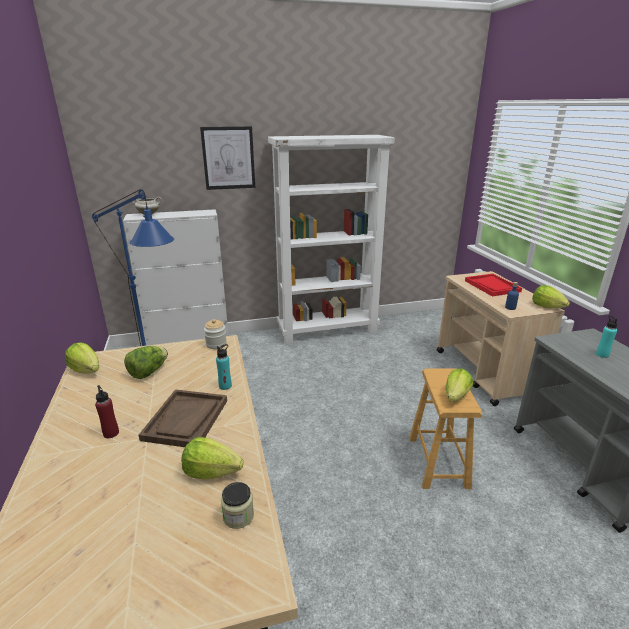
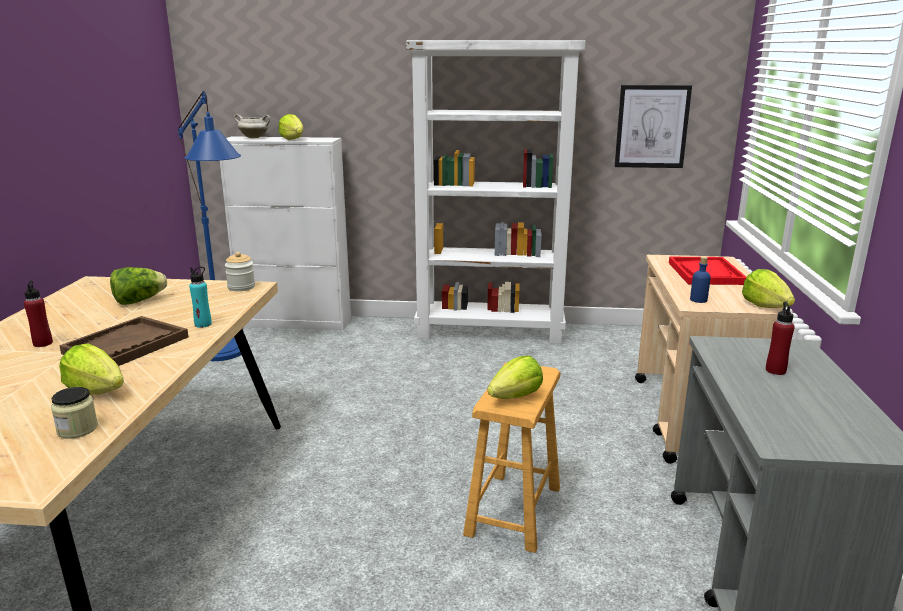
camera: 20 degrees right, 5 degrees down
lettuce [65,342,99,373] -> lettuce moved to [279,114,303,140]
picture [200,126,255,190] -> picture moved to [615,85,692,168]
turquoise bottle [596,315,618,358] -> red bottle [766,302,794,375]

